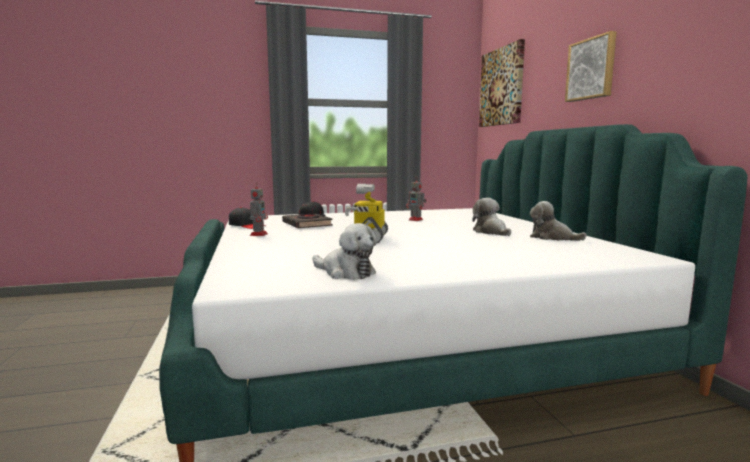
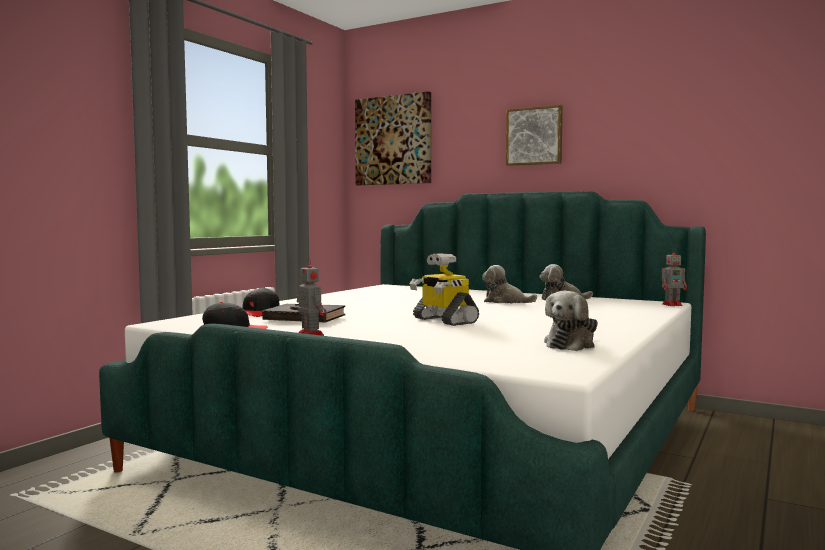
camera: 45 degrees left, 5 degrees down
plush toy [312,223,377,280] -> plush toy turned 135 degrees clockwise [544,291,598,351]
toy robot [406,178,426,221] -> toy robot moved to [662,248,687,306]

